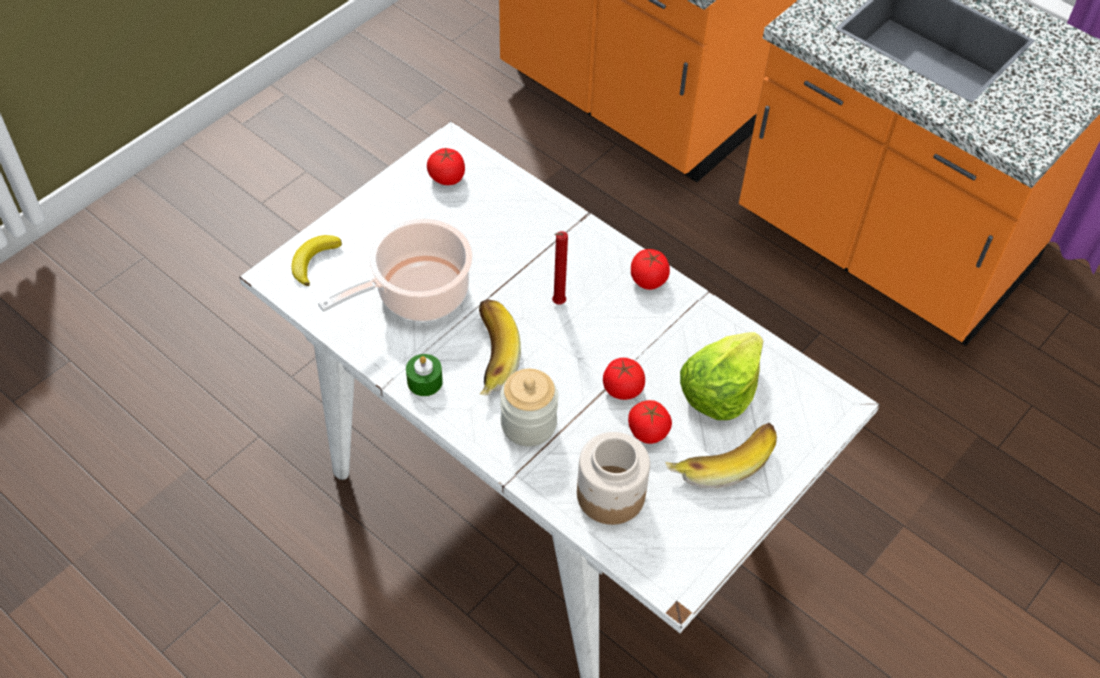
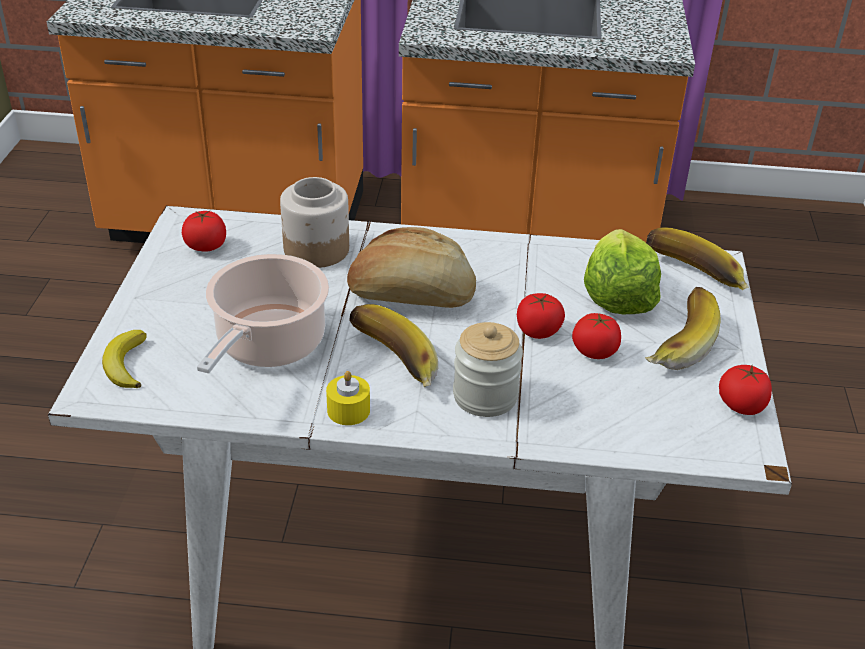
camera: 35 degrees left, 15 degrees down
green candle [406,354,443,396] -> yellow candle [326,371,370,425]
red candle [552,231,568,304] -> bread [347,227,476,308]
jar [577,432,650,525] -> jar moved to [280,177,349,268]
tomato [631,249,670,290] -> tomato moved to [719,365,772,415]
none -> banana [646,227,749,290]

